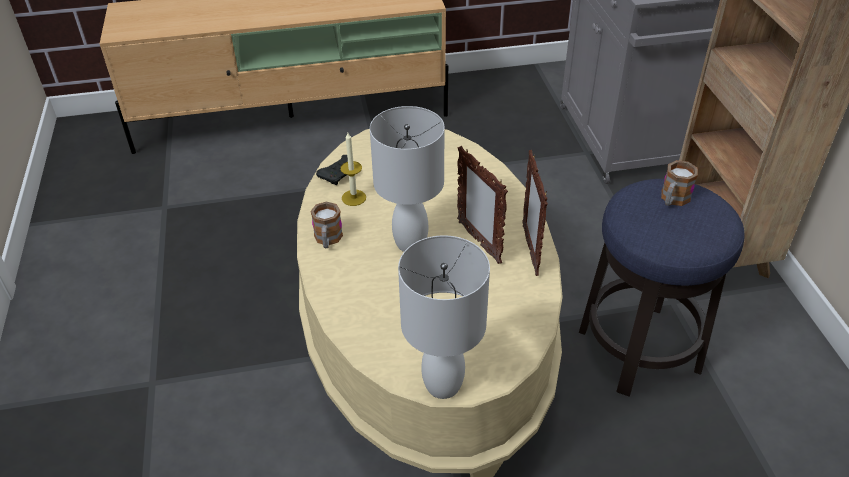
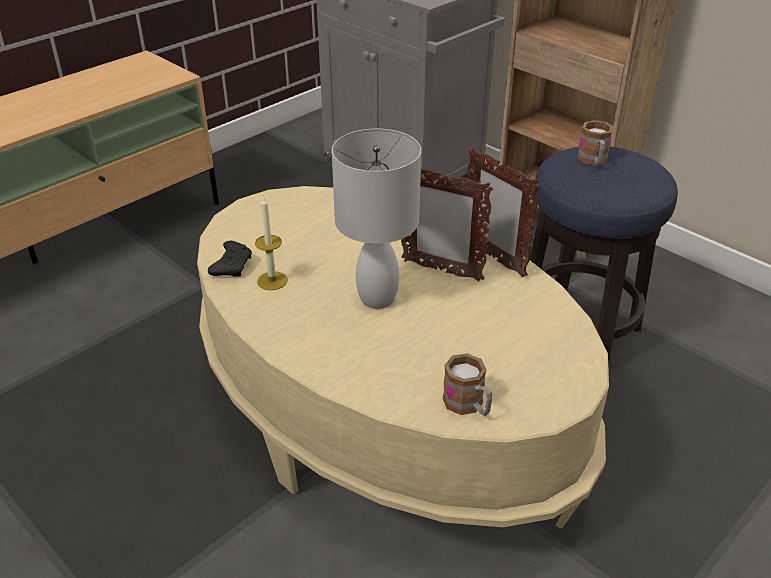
camera: 35 degrees left, 5 degrees down
mug [310,201,343,248] -> mug moved to [443,353,493,416]
white table lamp [398,235,490,399] -> none

